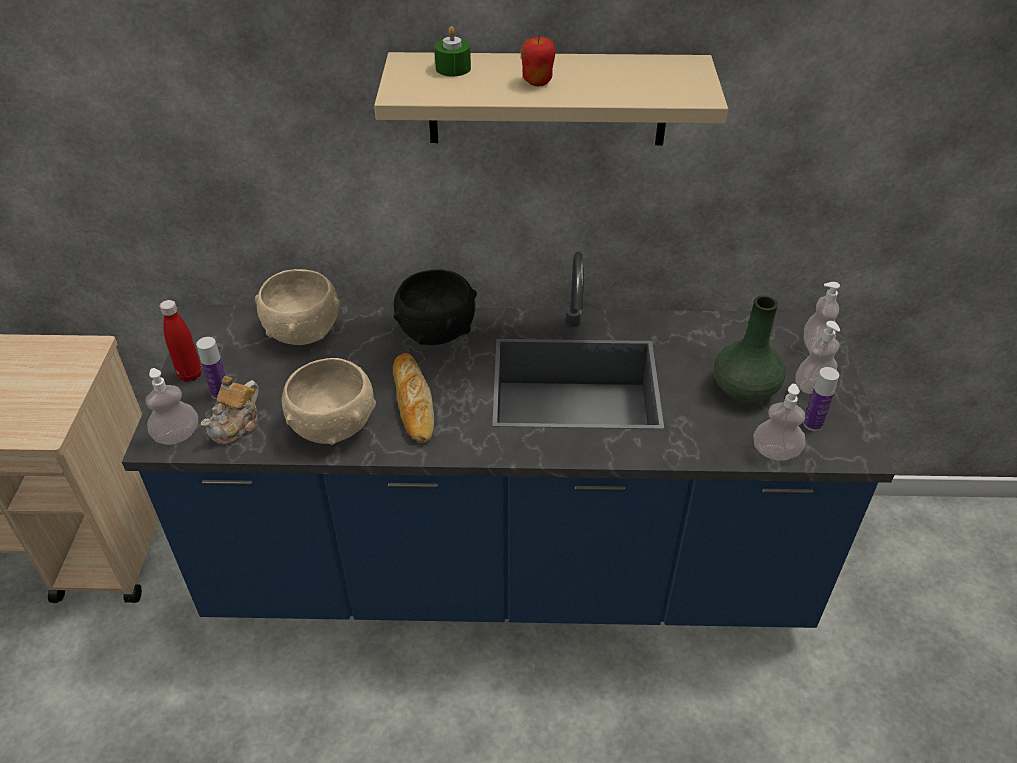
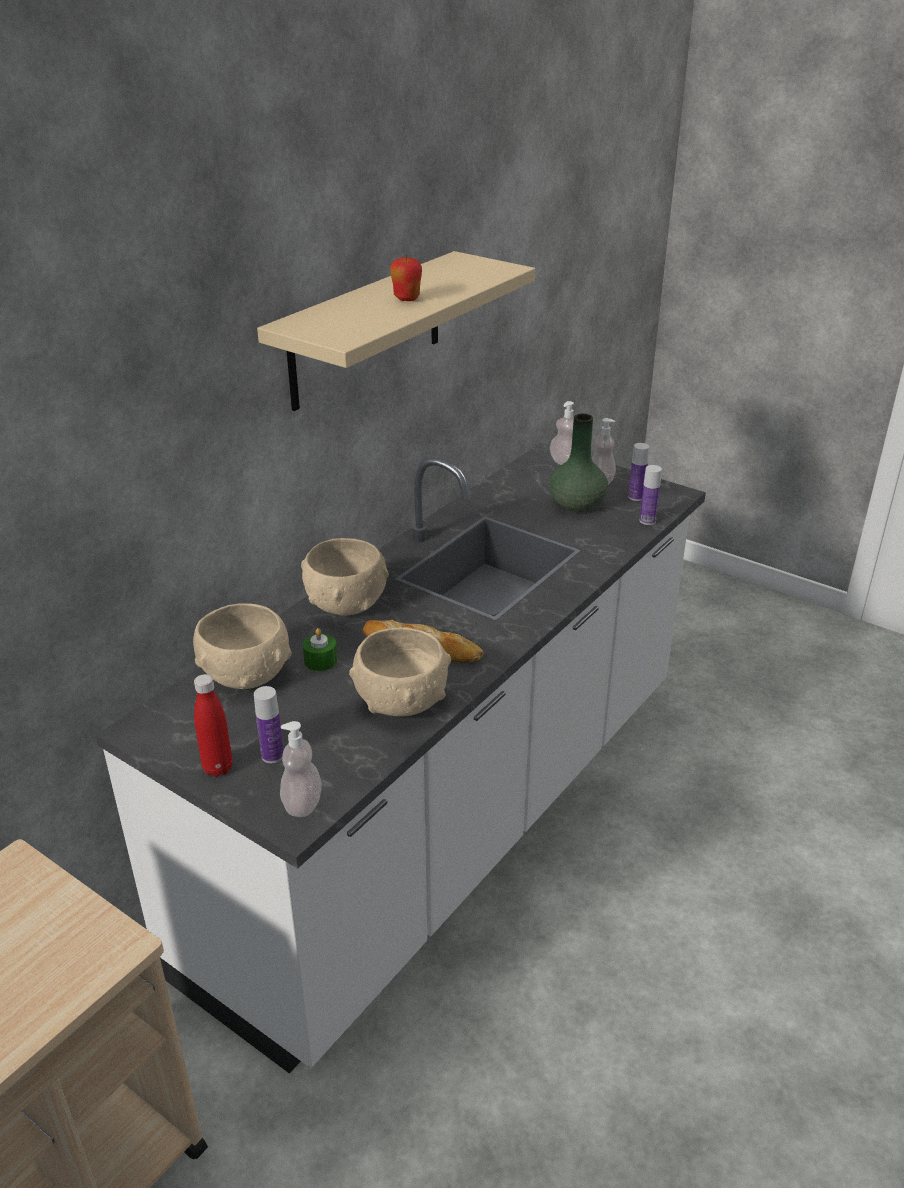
camera: 55 degrees left, 10 degrees down
blue counter [122,252,895,628] -> white counter [96,443,706,1074]
teapot [201,376,259,445] -> none
black bowl [393,269,477,345] -> beige bowl [301,538,389,616]
green candle [434,26,471,76] -> green candle moved to [303,628,337,671]
soap dispenser [753,384,805,461] -> bottle [640,465,662,525]

